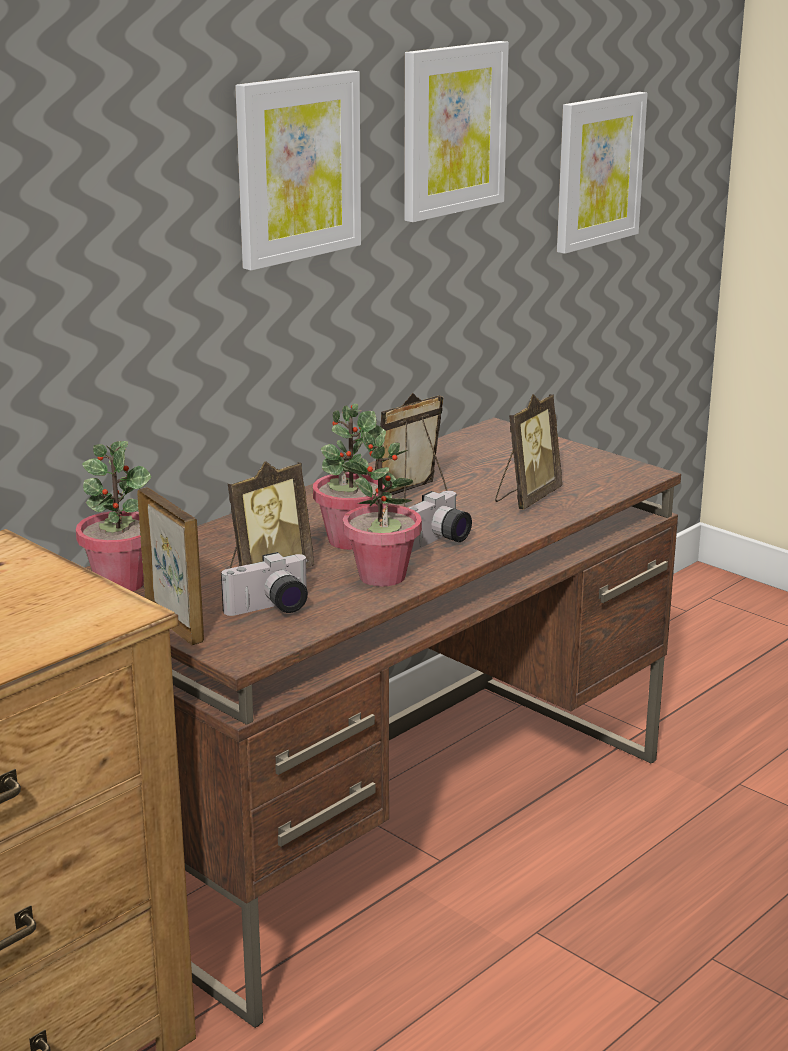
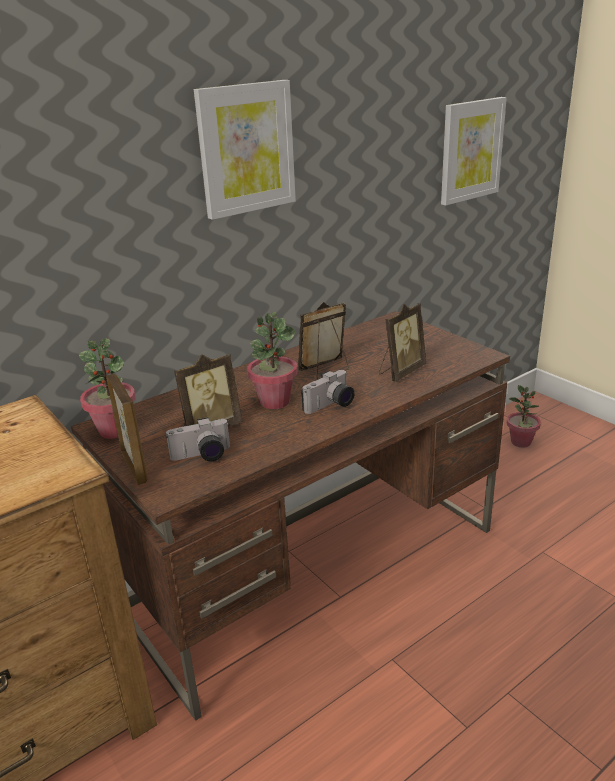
camera: 10 degrees right, 5 degrees up
potted plant [342,432,422,587] -> potted plant moved to [507,385,541,448]
picture [404,41,509,222] -> none

